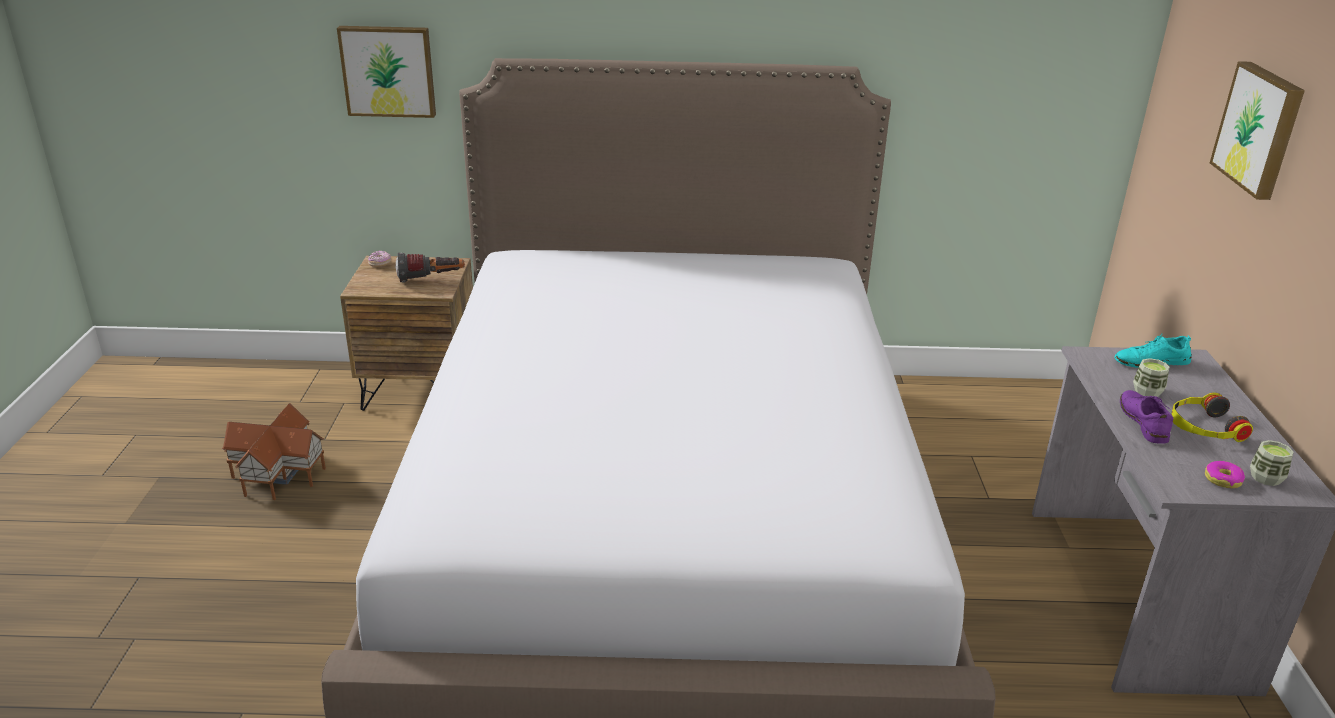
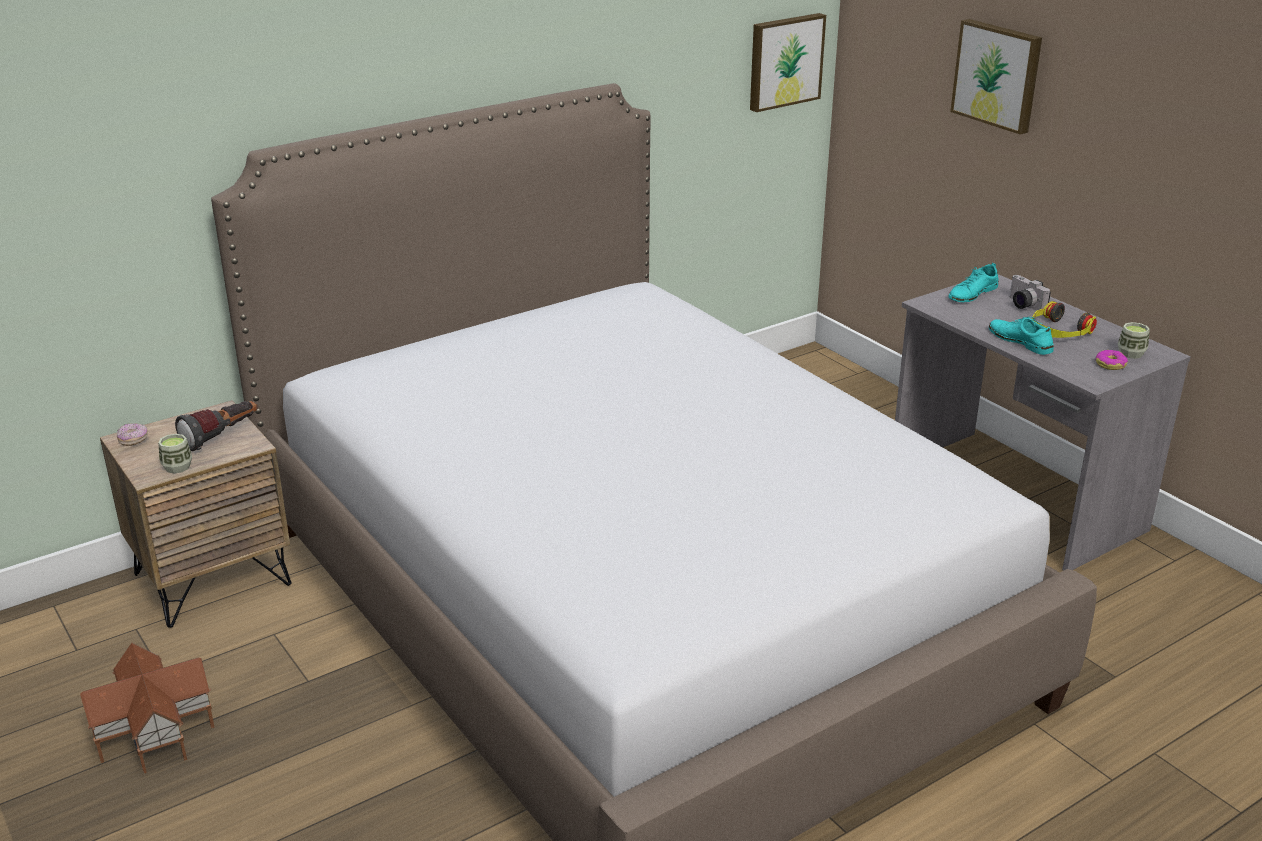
camera: 35 degrees left, 0 degrees up
picture [337,26,436,118] -> picture moved to [750,13,826,112]
purple shoe [1120,390,1173,444] -> turquoise shoe [989,317,1054,355]
cup [1133,358,1169,397] -> cup moved to [158,434,192,474]
none -> camera [1010,275,1051,310]

